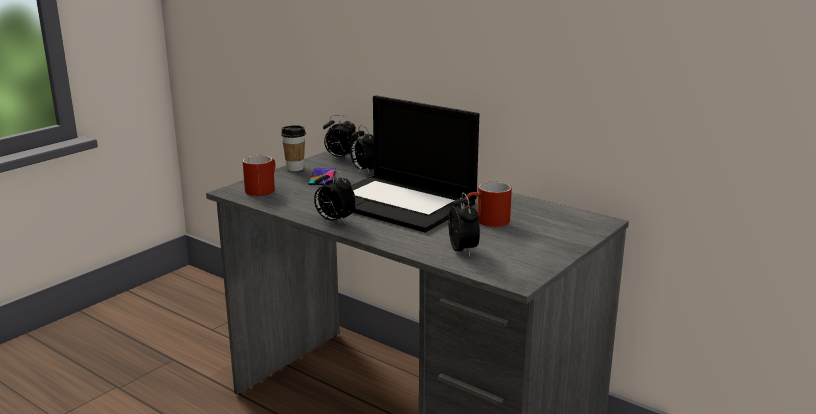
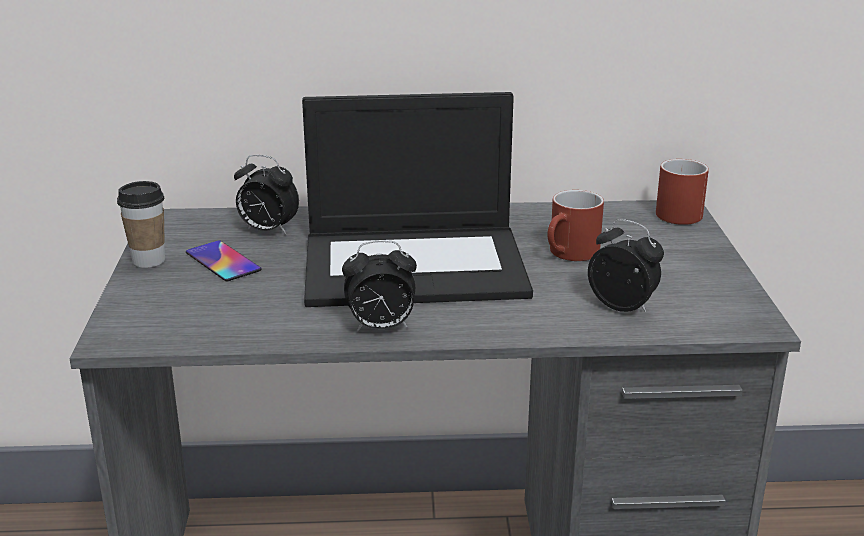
camera: 40 degrees left, 5 degrees up
red mug [243,155,276,196] -> red mug moved to [656,159,709,225]
alarm clock [323,115,358,158] -> none

